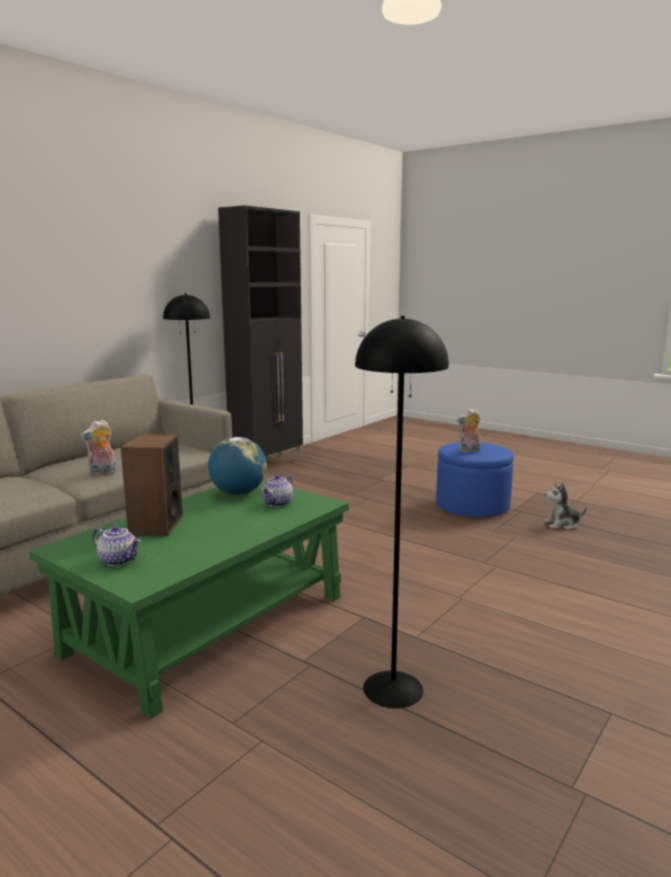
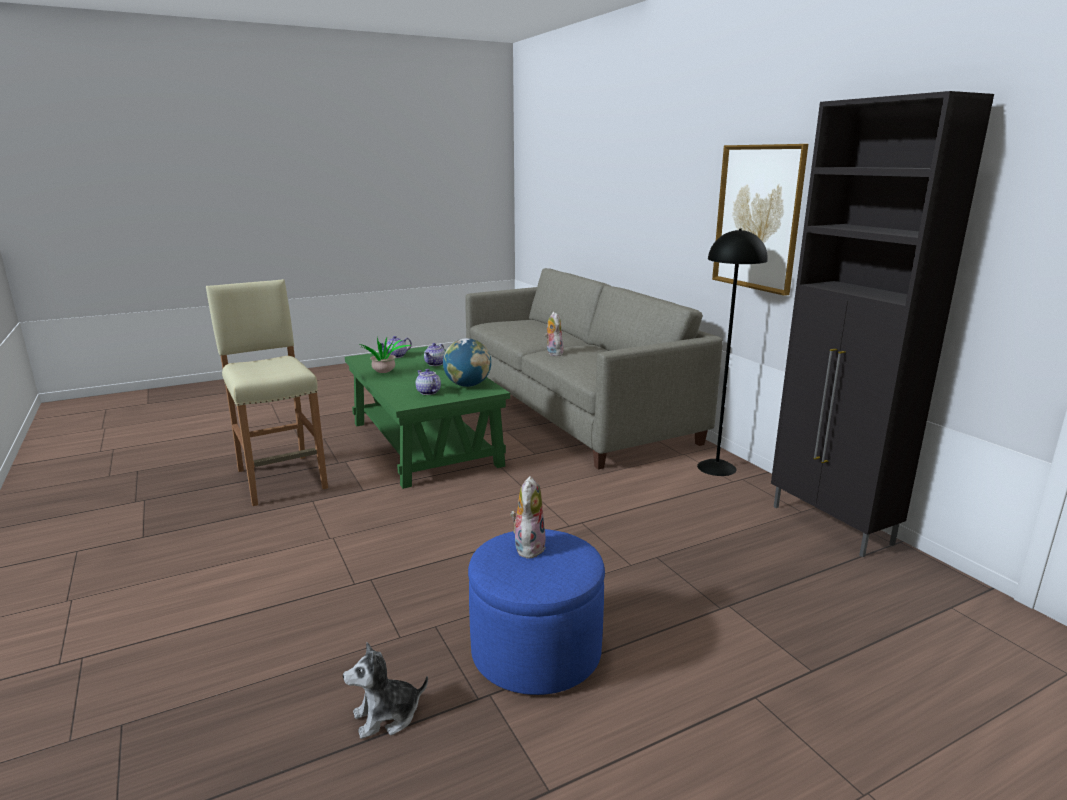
camera: 115 degrees right, 5 degrees up
speaker [121,434,183,536] -> teapot [424,343,445,366]
black floor lamp [355,316,449,708] -> beige stool [206,279,328,506]
plush toy [543,483,587,530] -> plush toy turned 135 degrees counterclockwise [343,642,428,739]
none -> potted plant [359,337,411,373]
none -> picture [712,144,808,296]

